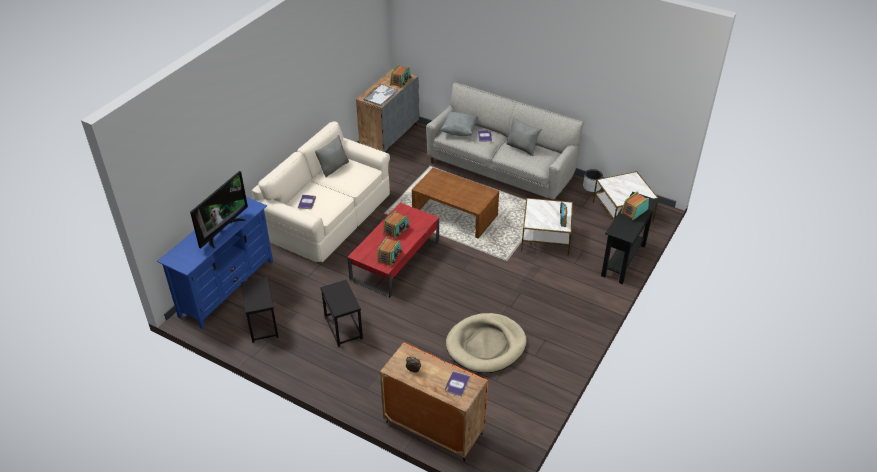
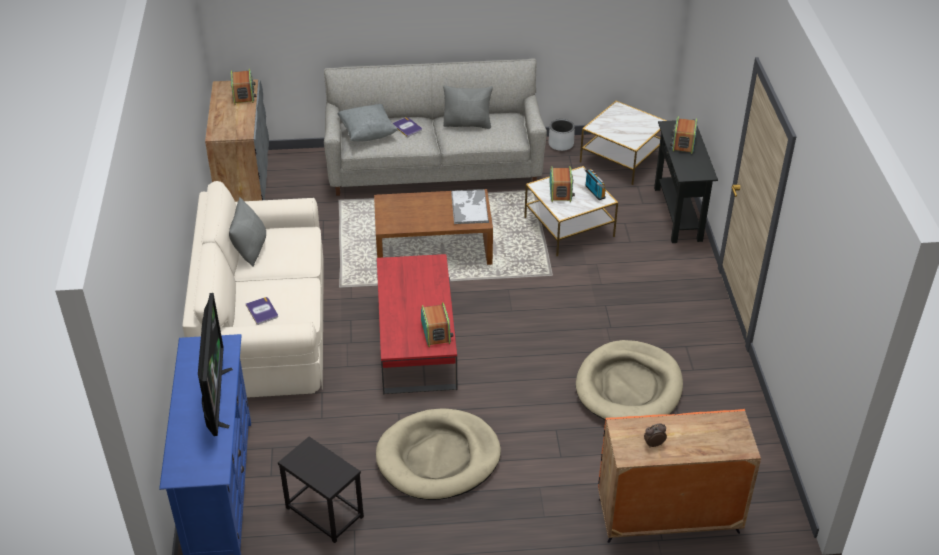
camera: 35 degrees left, 0 degrees up
black side table [320,280,363,347] -> beige dog bed [376,408,501,500]
tray [363,84,398,106] -> tray moved to [451,189,489,224]
radio [383,211,409,239] -> radio moved to [549,166,575,202]
book [445,372,470,397] -> none

